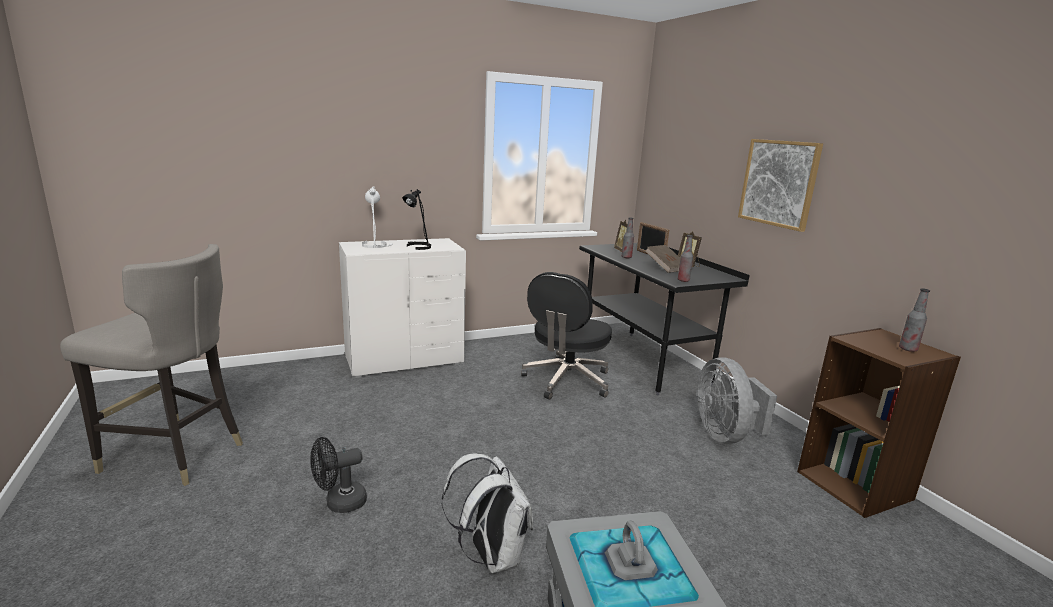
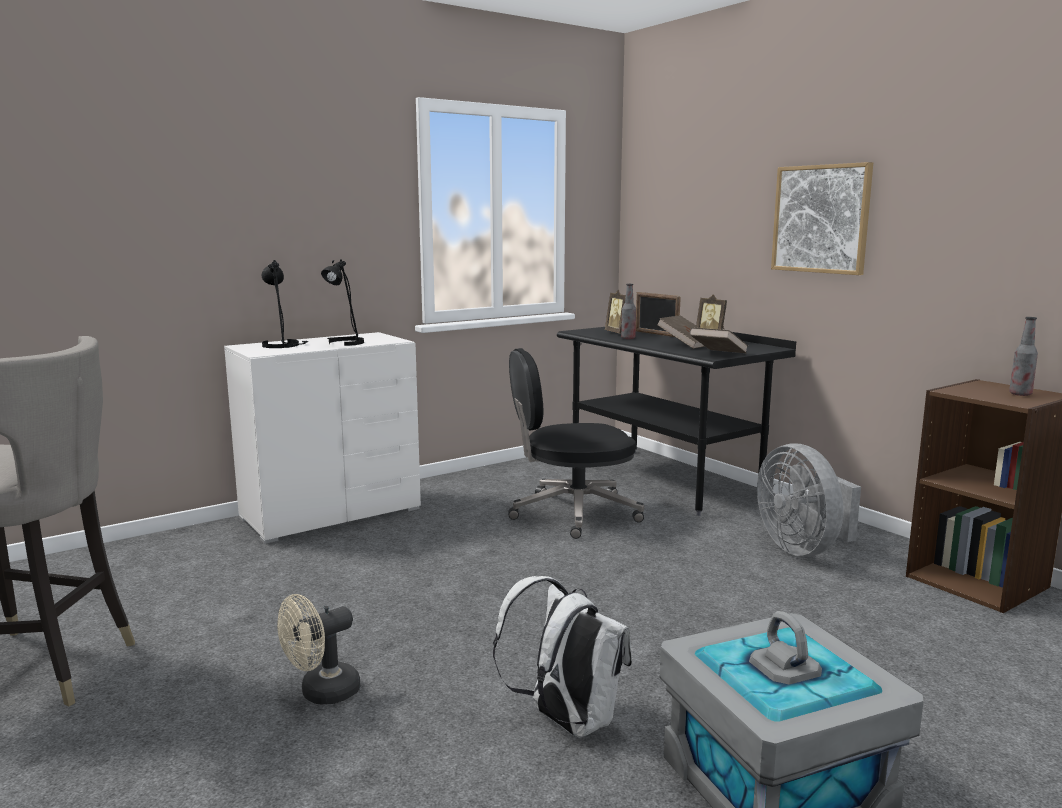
camera: 10 degrees left, 5 degrees down
black fan [310,437,367,513] -> beige fan [277,594,360,704]
white table lamp [362,186,393,248] -> black table lamp [261,260,308,348]
black office chair [521,272,612,400] -> black office chair turned 60 degrees clockwise [508,348,644,539]
bottle [678,235,693,282] -> brown book [689,327,748,353]

